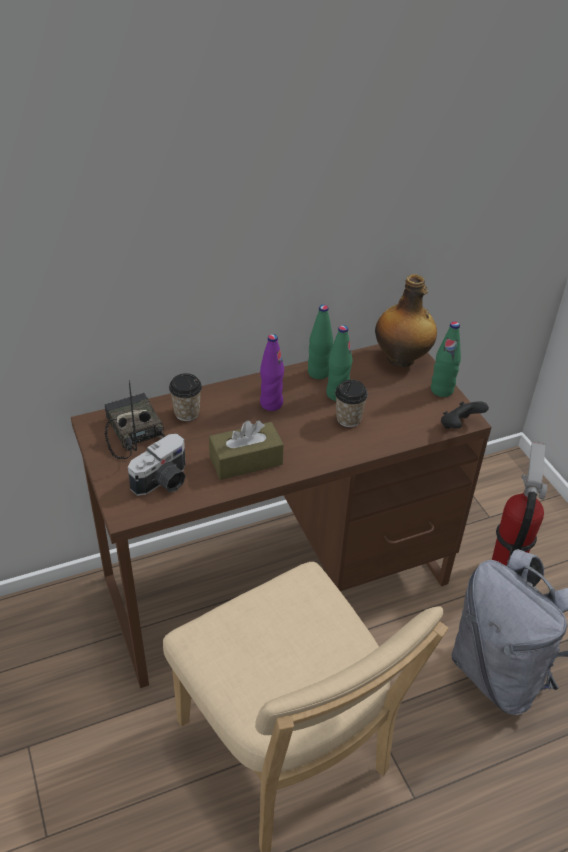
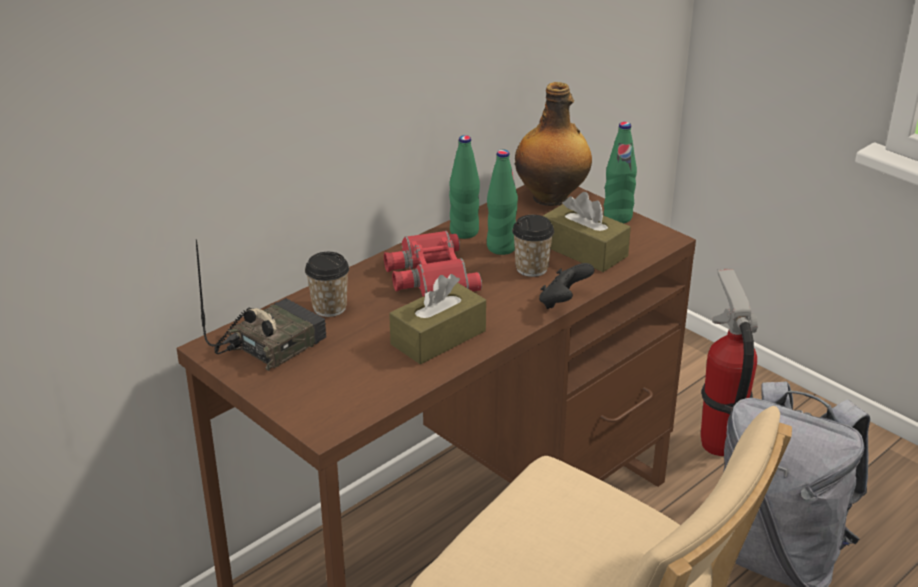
camera: 20 degrees left, 10 degrees down
radio [104,380,165,459] -> radio turned 90 degrees clockwise [196,239,326,371]
camera [128,434,186,496] -> none
purple bottle [260,334,284,411] -> red binoculars [384,231,482,296]
black game controller [441,401,489,429] -> black game controller moved to [539,263,594,309]
none -> brown tissue box [543,192,631,272]

